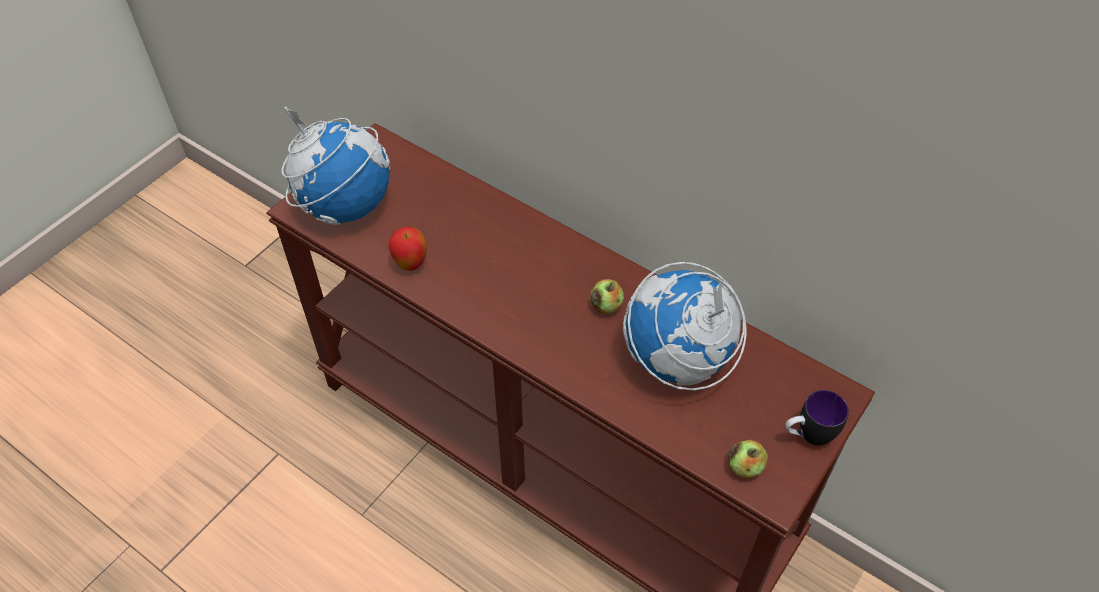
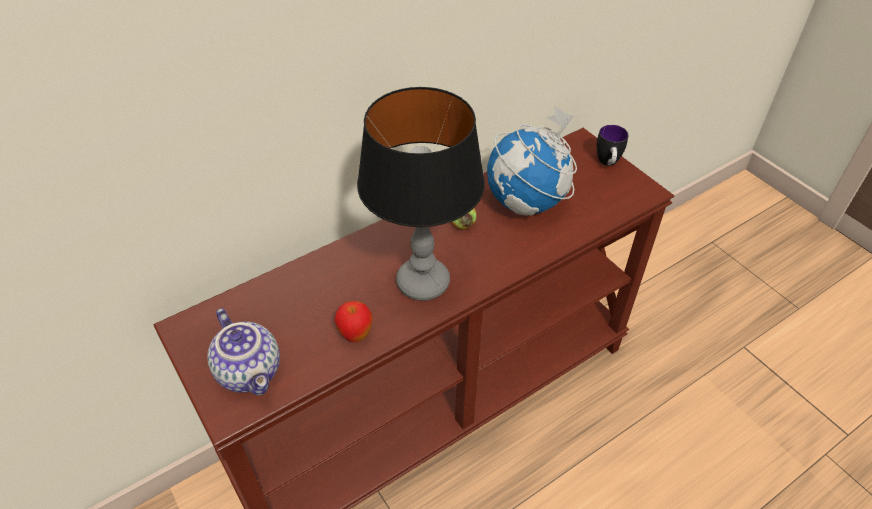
camera: 70 degrees left, 5 degrees down
globe [281,107,390,225] -> teapot [207,308,280,395]
apple [728,440,767,478] -> none
none -> table lamp [357,87,485,301]

